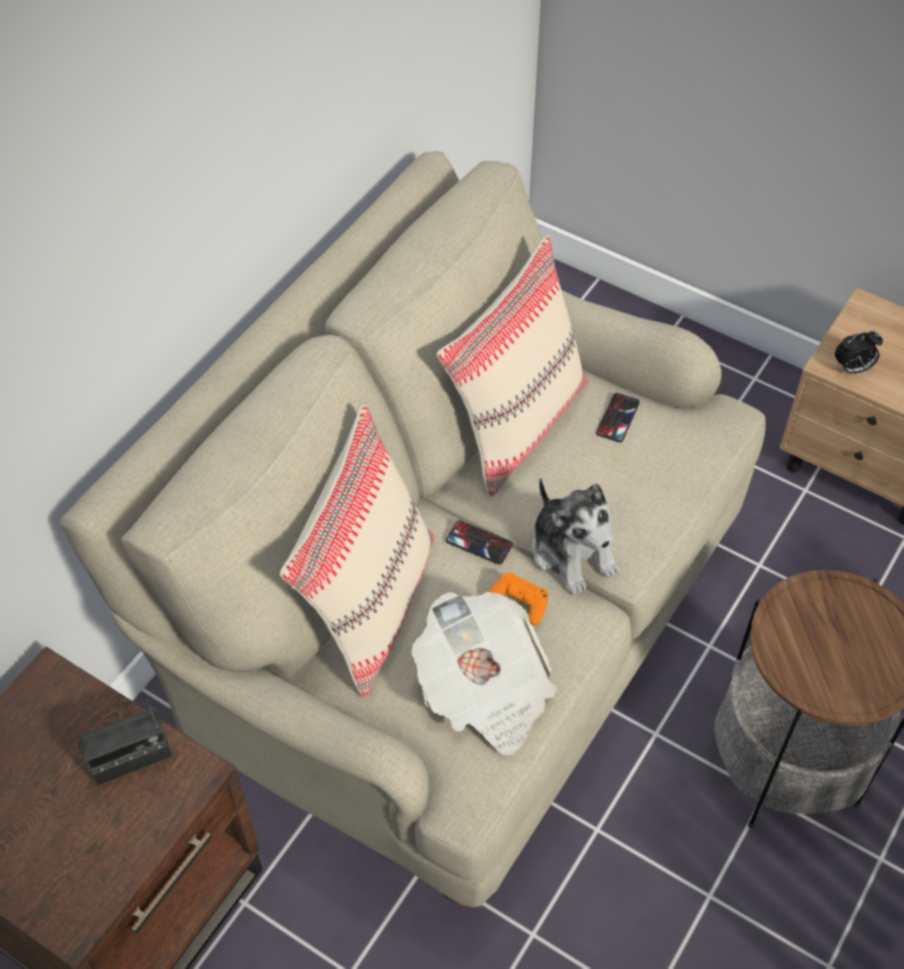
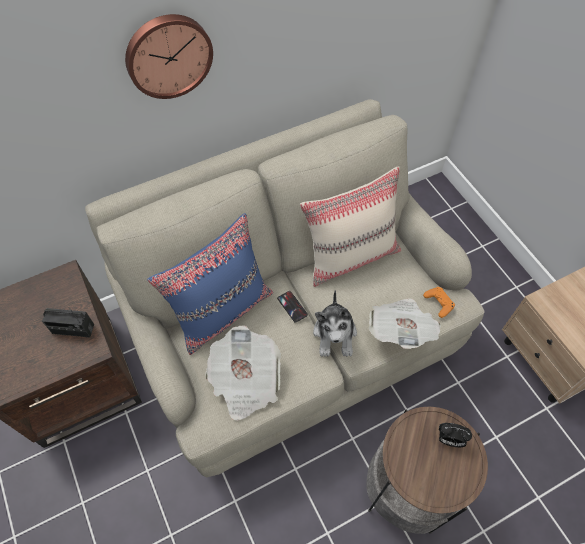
camera: 30 degrees right, 5 degrees up
beige pillow [280,404,434,698] -> blue pillow [147,213,273,355]
orange game controller [488,572,548,625] -> orange game controller moved to [423,287,455,318]
phone [596,393,640,442] -> none
alarm clock [835,330,883,374] -> alarm clock moved to [439,423,472,447]
none -> wall clock [125,14,213,99]
none -> newspaper [369,298,441,349]

